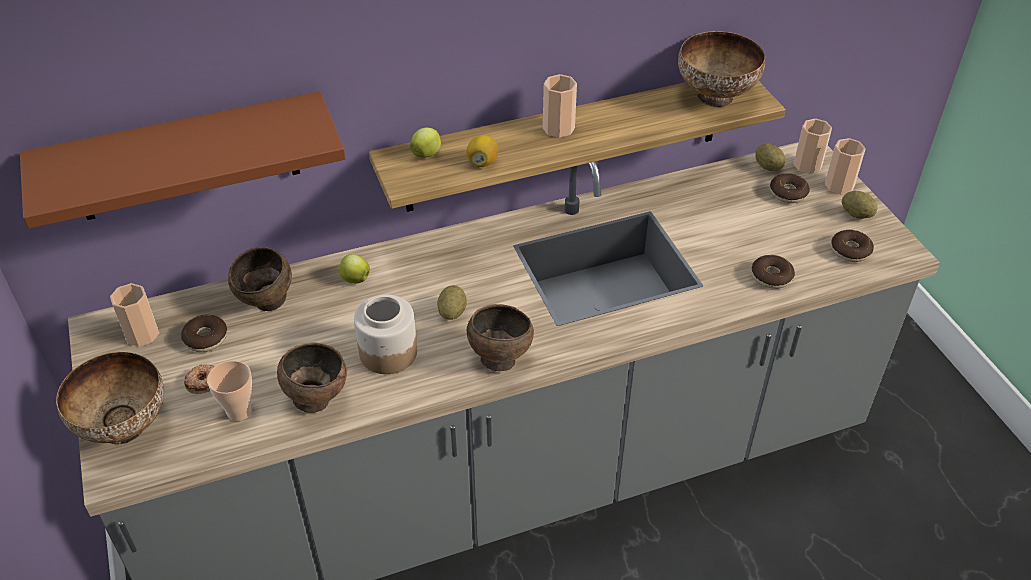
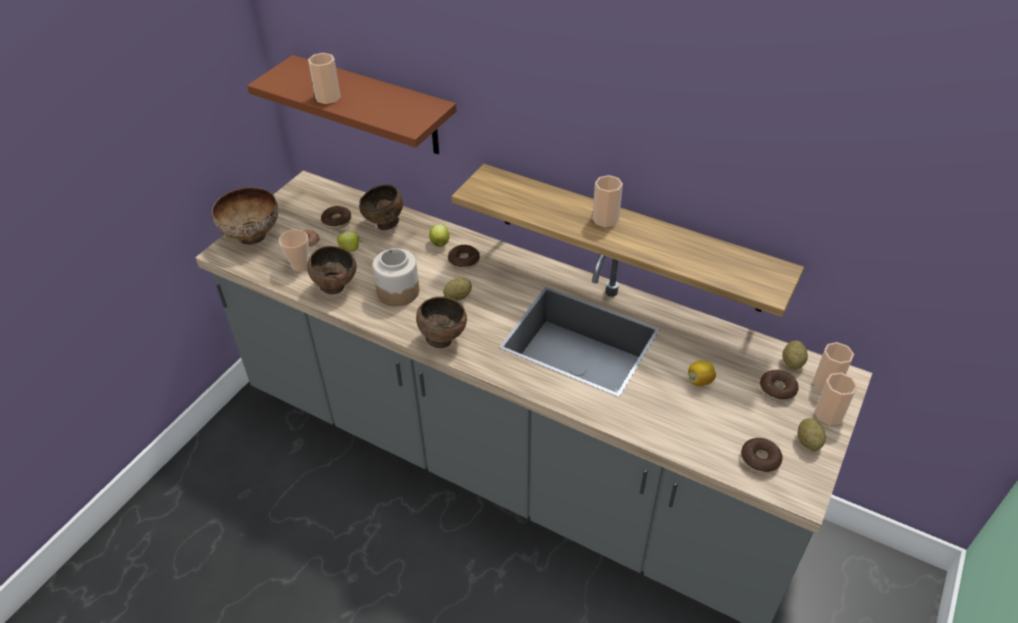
camera: 50 degrees right, 0 degrees up
cup [110,283,159,347] -> cup moved to [308,53,341,104]
apple [410,127,441,158] -> apple moved to [337,231,362,252]
lemon [466,135,498,167] -> lemon moved to [688,361,716,386]
bowl [678,31,765,107] -> none
donut [751,255,795,289] -> donut moved to [448,245,480,269]

